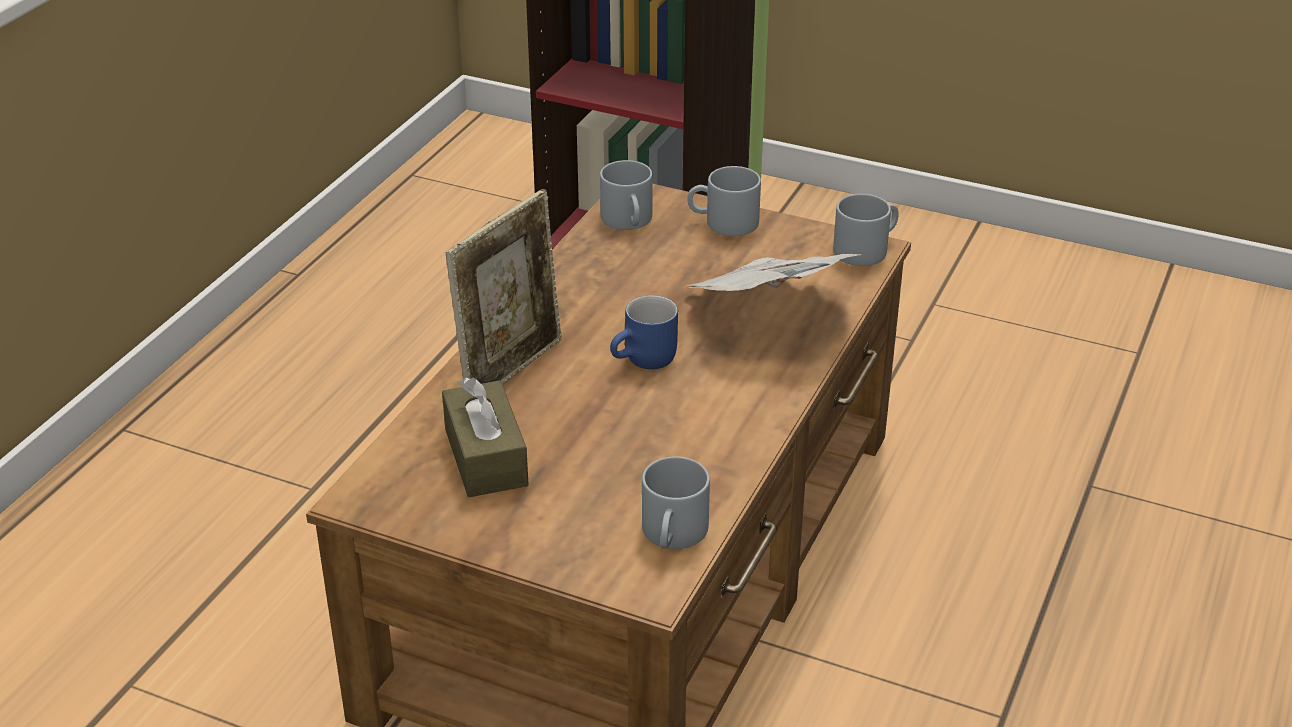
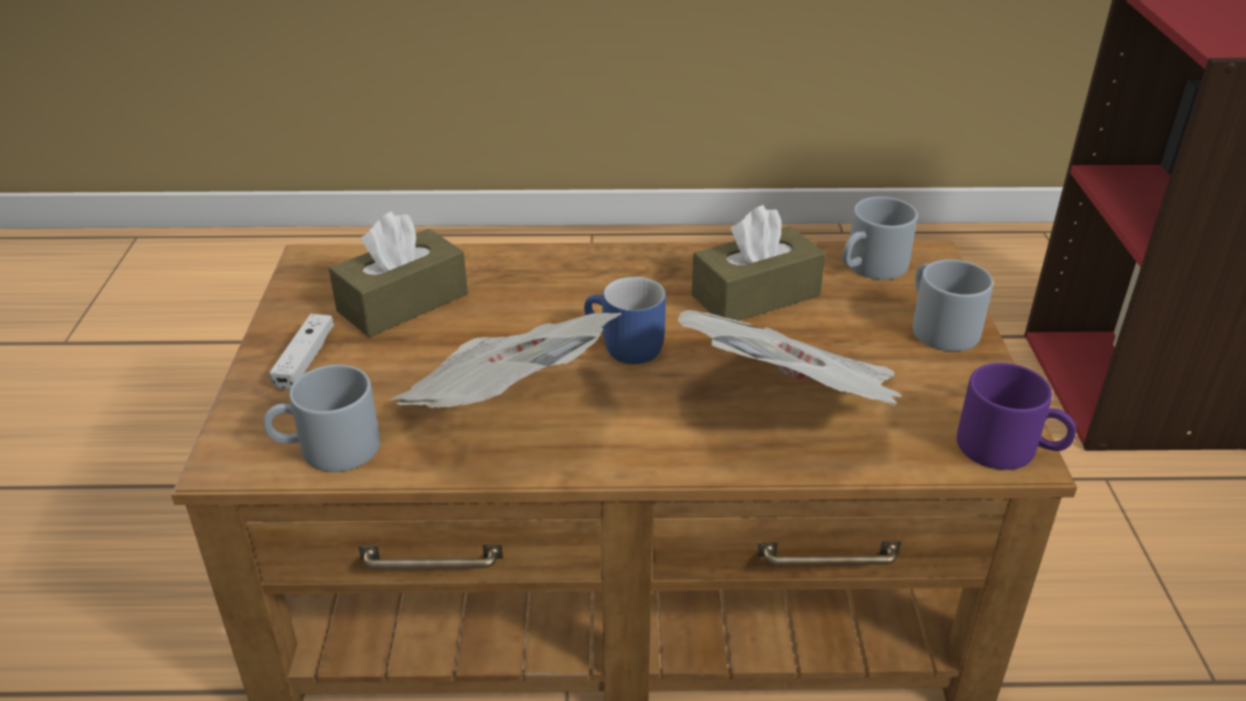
camera: 65 degrees right, 0 degrees up
picture frame [446,189,561,385] -> none
grey mug [833,194,899,266] -> purple mug [957,363,1076,470]
none -> white game controller [269,314,334,390]
none -> newspaper [389,313,622,408]
none -> brown tissue box [692,205,826,321]

